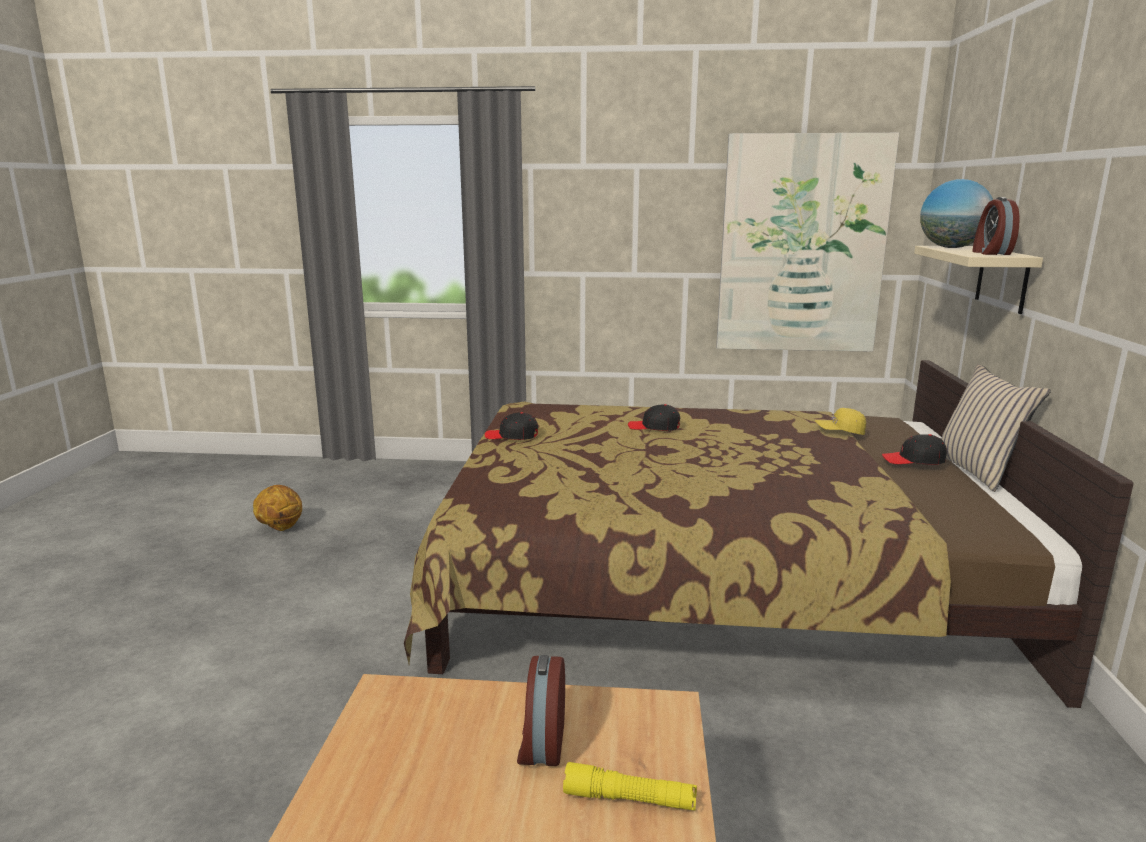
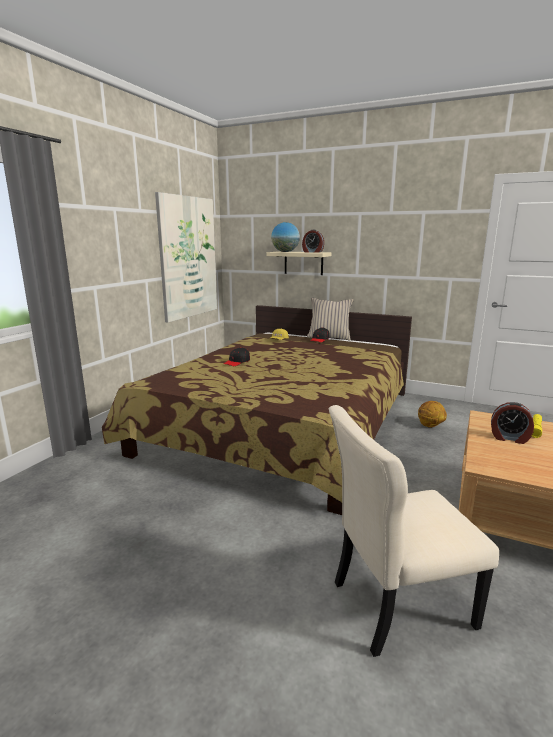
camera: 70 degrees left, 0 degrees up
basketball [253,485,302,531] -> basketball moved to [418,401,447,428]
black cap [484,412,538,440] -> none
none -> beige chair [329,405,499,657]

